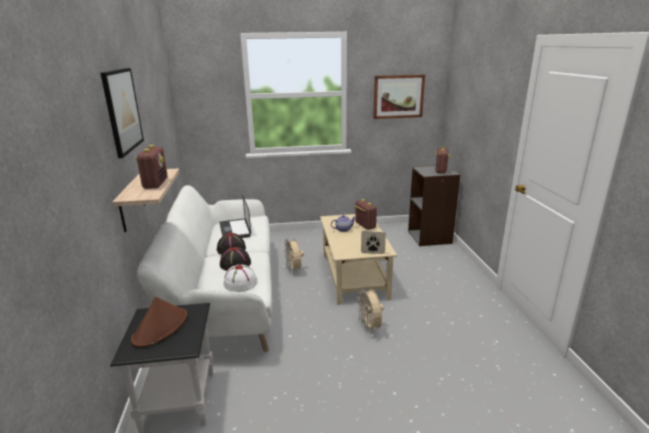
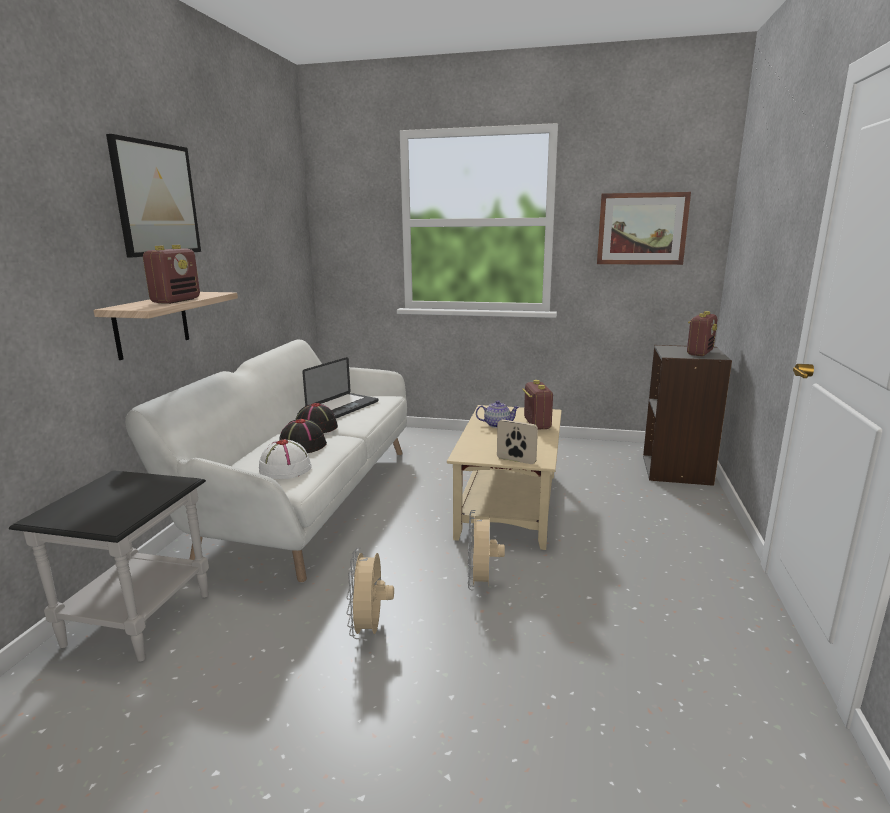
camera: 20 degrees right, 5 degrees down
brown hat [131,297,187,347] -> none
laptop [219,196,251,238] -> laptop turned 150 degrees counterclockwise [302,357,378,418]
beige fan [284,238,304,274] -> beige fan moved to [346,547,394,639]

